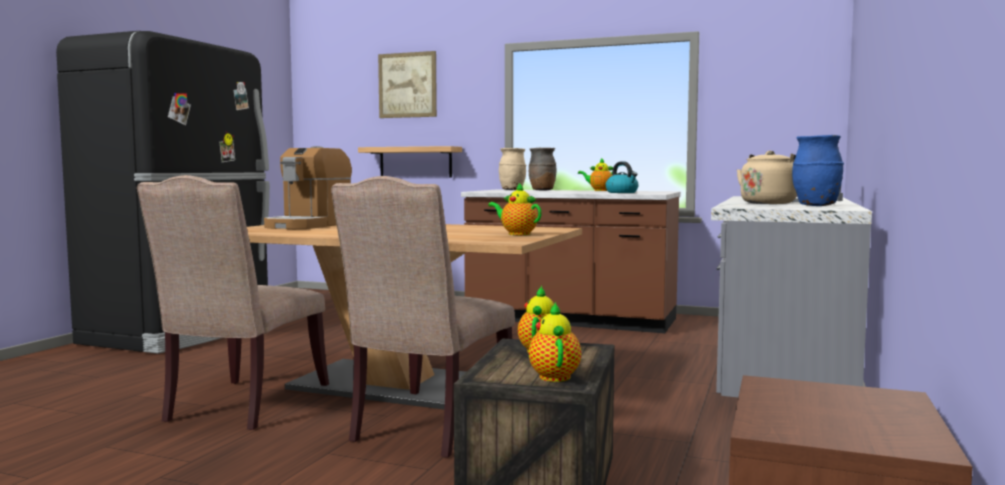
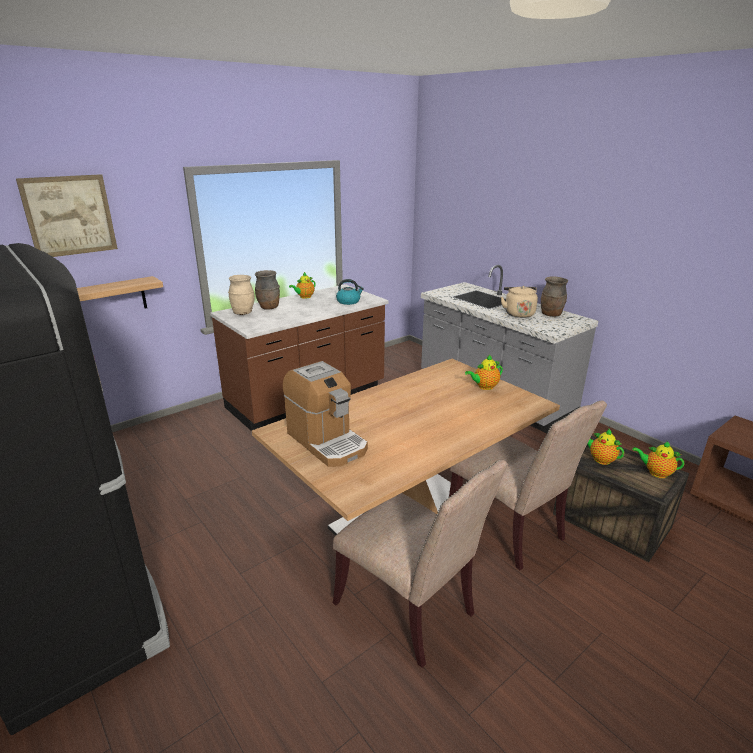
camera: 60 degrees left, 20 degrees up
blue vase [792,135,844,206] -> brown vase [541,276,568,317]

